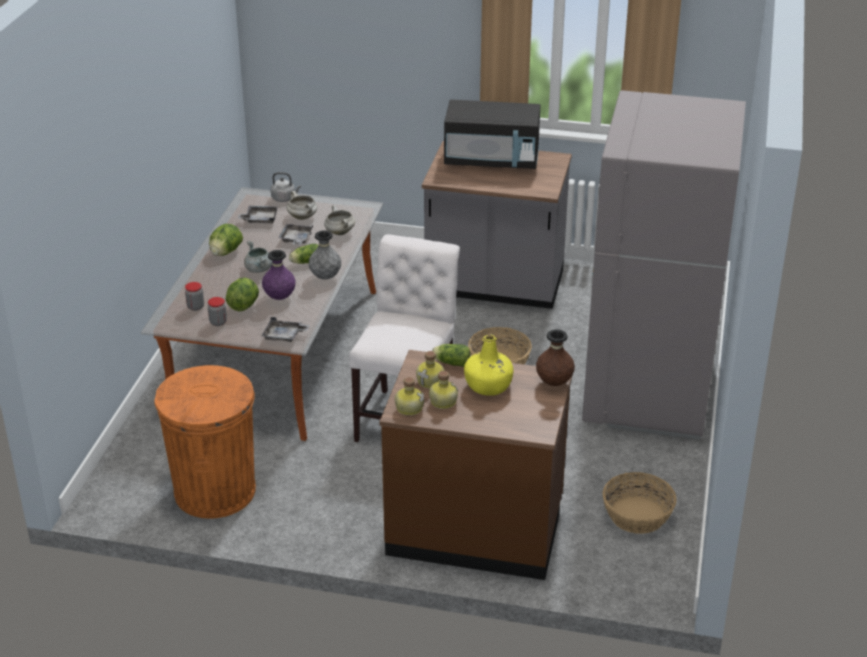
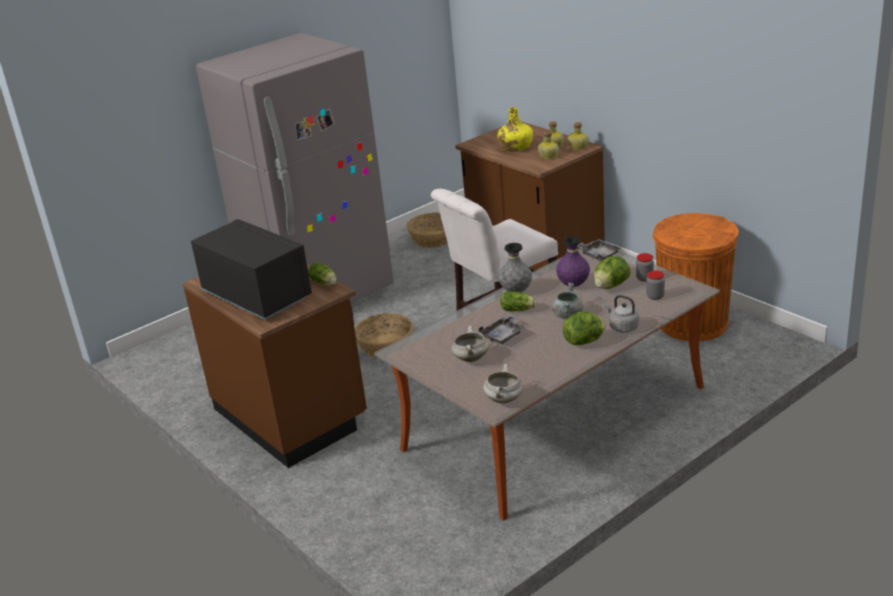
camera: 140 degrees left, 5 degrees down
grey tray [238,206,278,223] -> none
grey kettle [271,172,301,202] -> grey kettle moved to [605,295,639,333]
white cooking pot [324,205,355,235] -> white cooking pot moved to [483,364,523,403]
grey counter [422,141,572,309] -> brown counter [182,265,367,468]
lettuce [432,344,470,367] -> lettuce moved to [308,262,337,286]
brown vase [536,329,575,386] -> none

